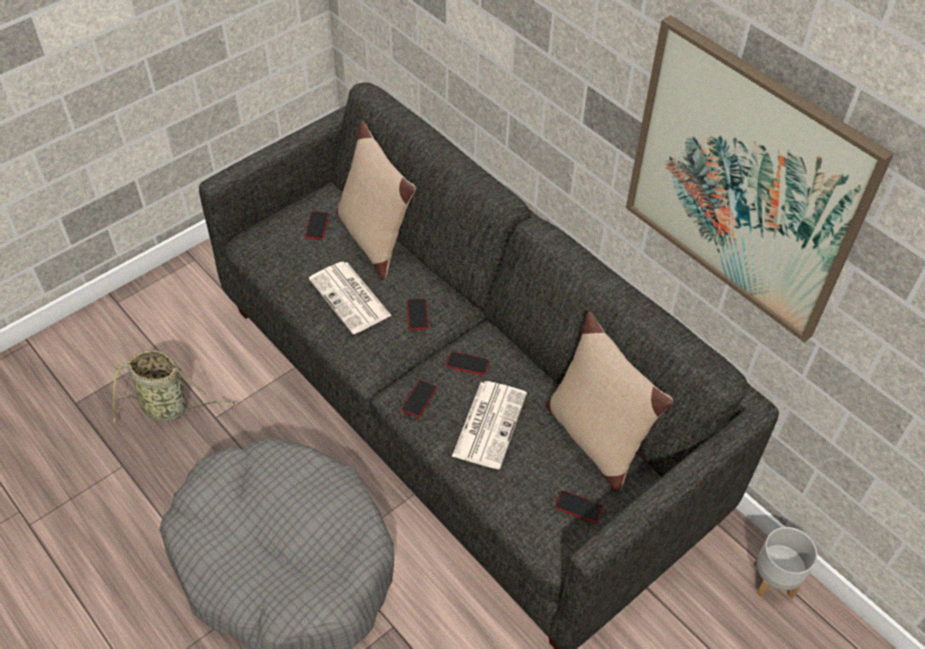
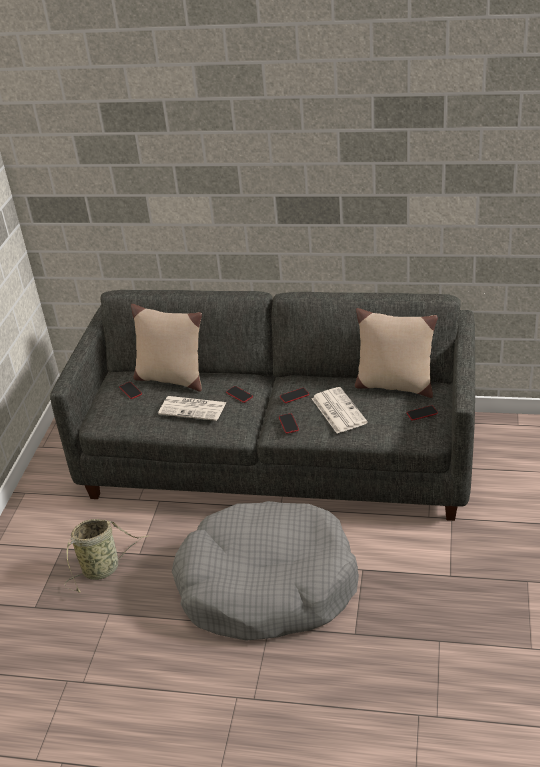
camera: 35 degrees left, 15 degrees down
picture [626,15,894,343] -> none
grey planter [754,527,817,599] -> none

